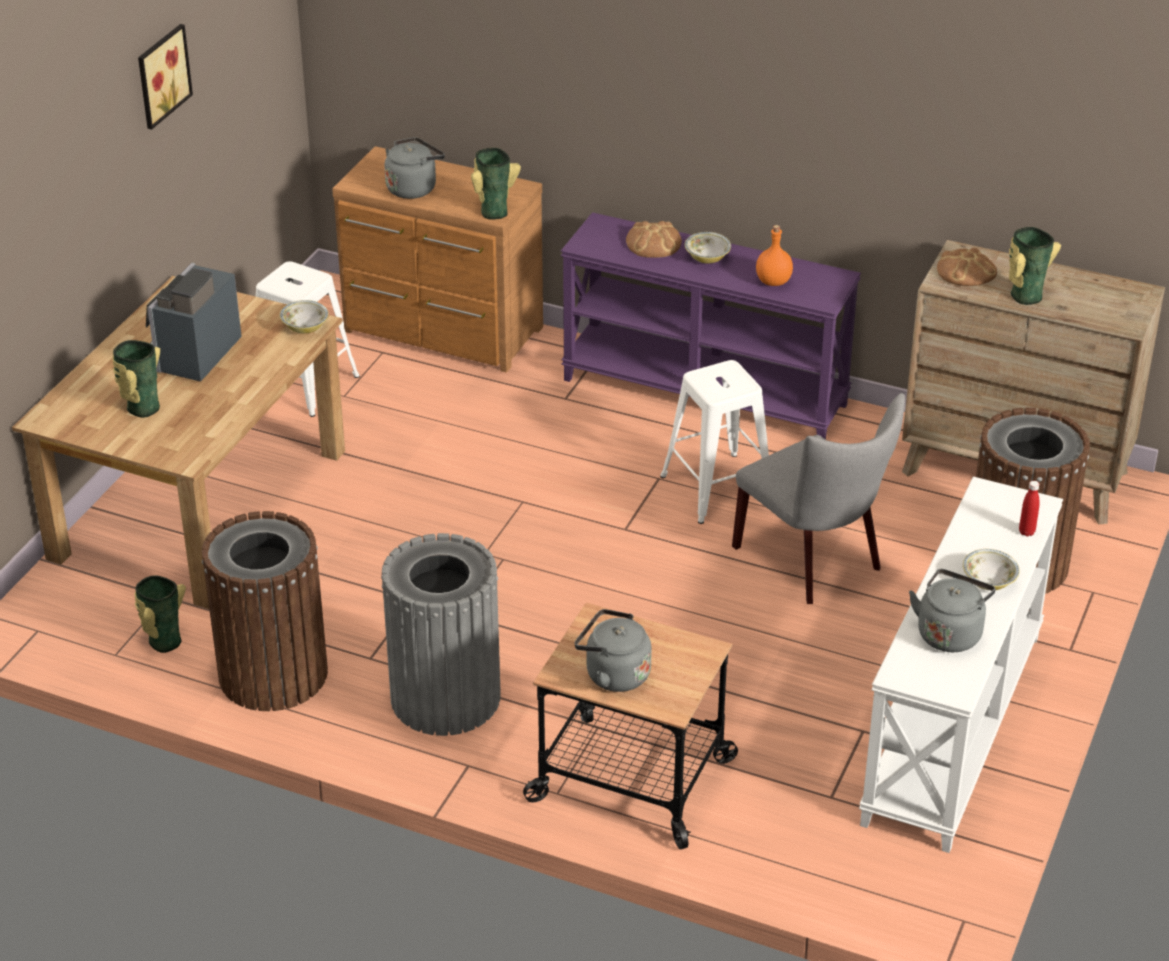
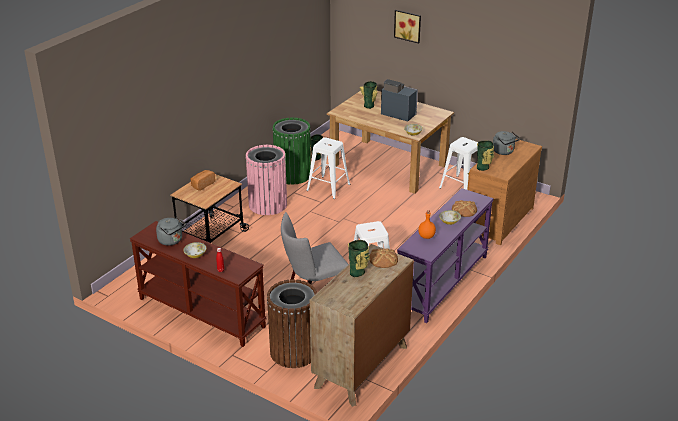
camera: 100 degrees right, 5 degrees down
picture [138,24,193,130] -> picture moved to [394,10,421,43]
brown trash can [202,511,328,711] -> green trash can [272,117,311,185]
grey trash can [381,533,501,736] -> pink trash can [246,145,287,215]
grey kettle [575,609,652,692] -> bread [191,170,215,191]
white console table [859,477,1063,853] -> brown console table [130,221,267,347]
none -> white stool [306,137,350,199]

